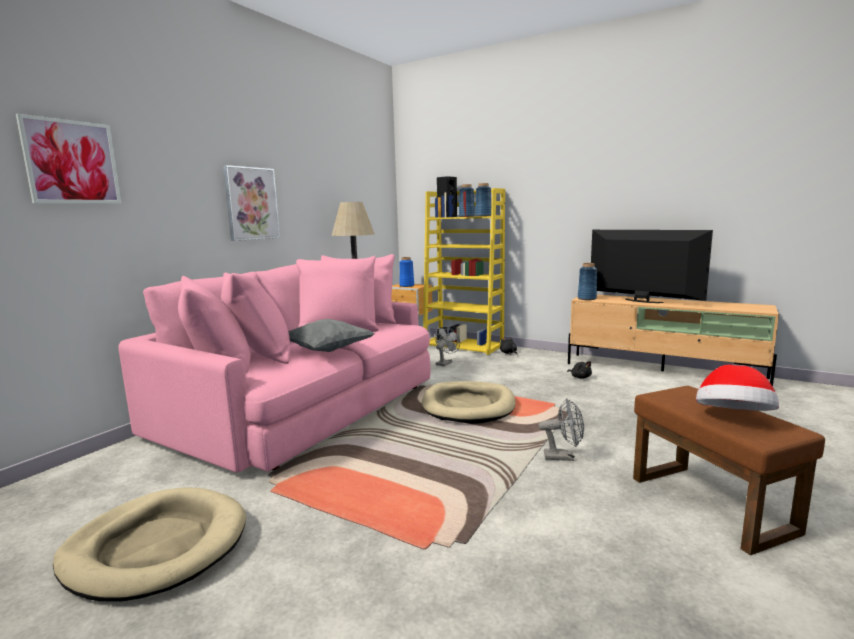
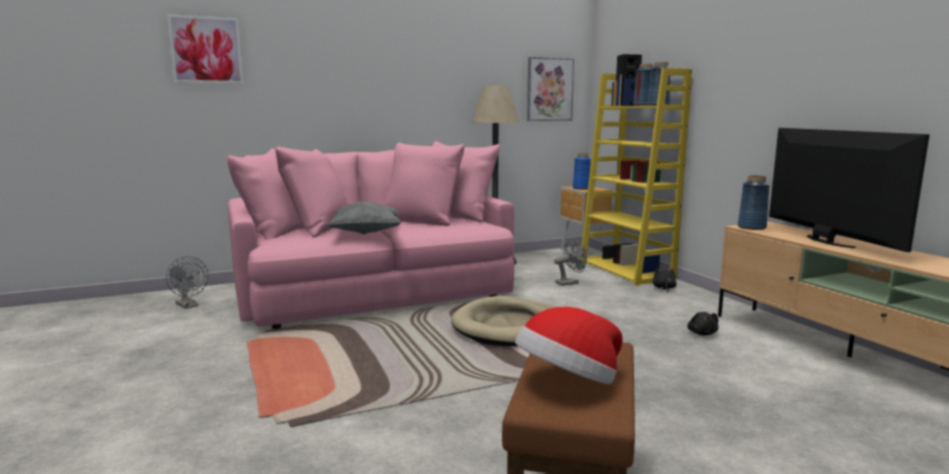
camera: 35 degrees right, 0 degrees up
beige dog bed [53,487,246,602] -> none
picture [223,165,280,241] -> picture moved to [527,57,574,121]
grey fan [538,398,584,461] -> grey fan moved to [166,256,208,309]

